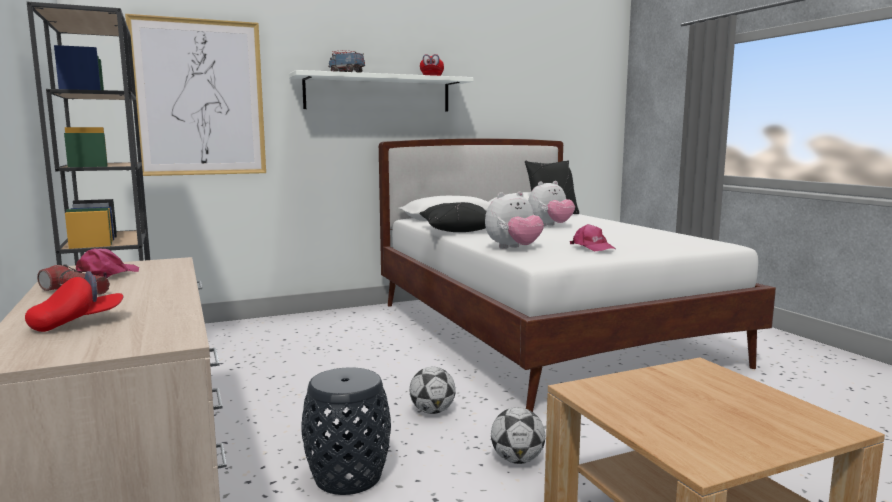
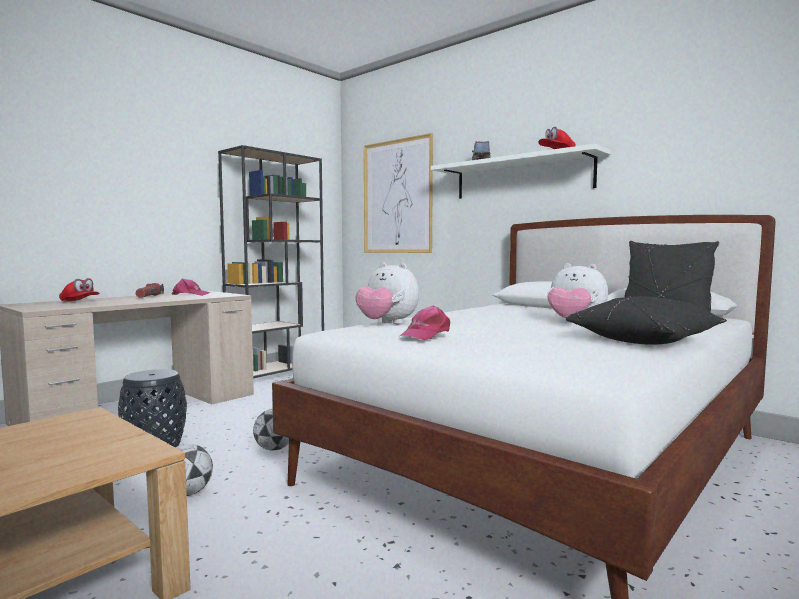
camera: 65 degrees right, 5 degrees down
black pillow [419,202,487,232] -> black pillow moved to [566,296,727,345]

